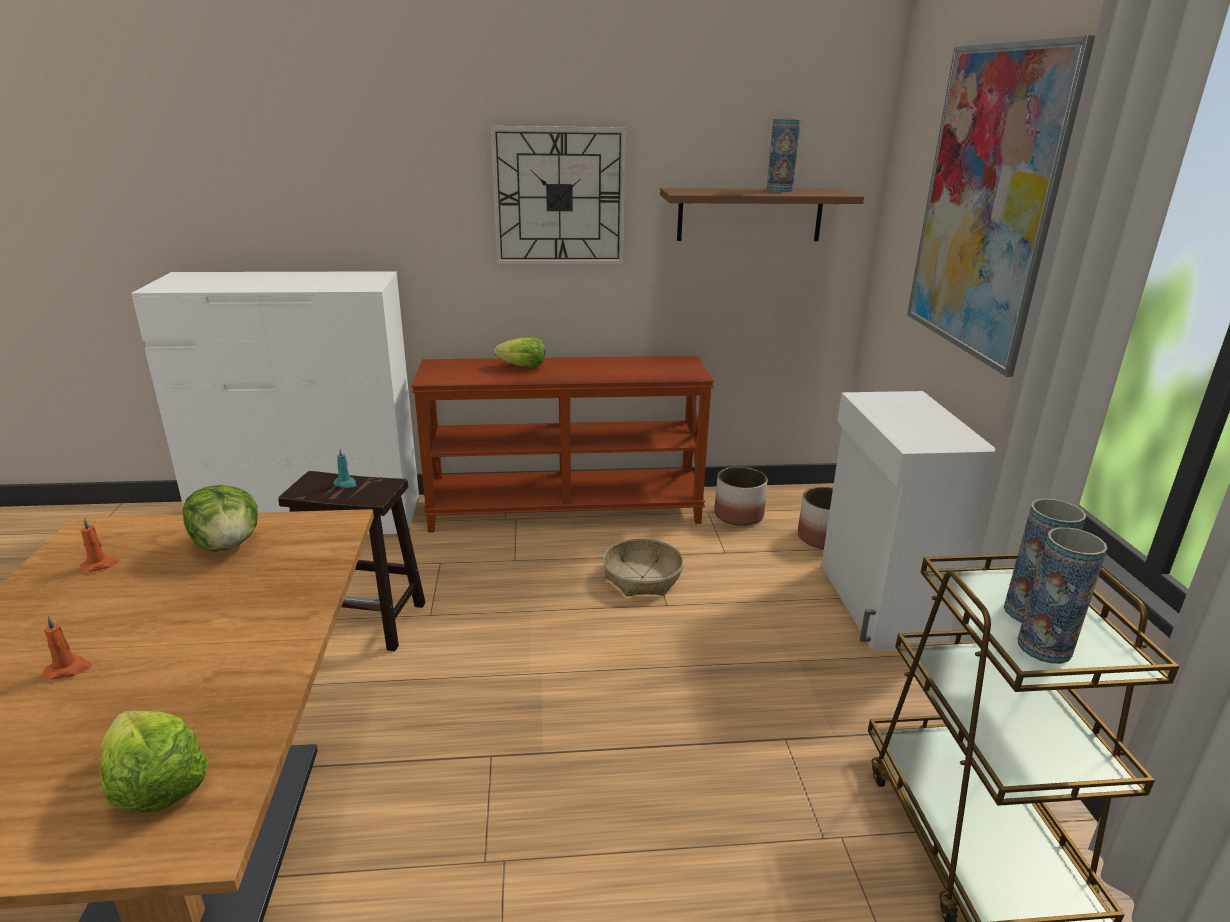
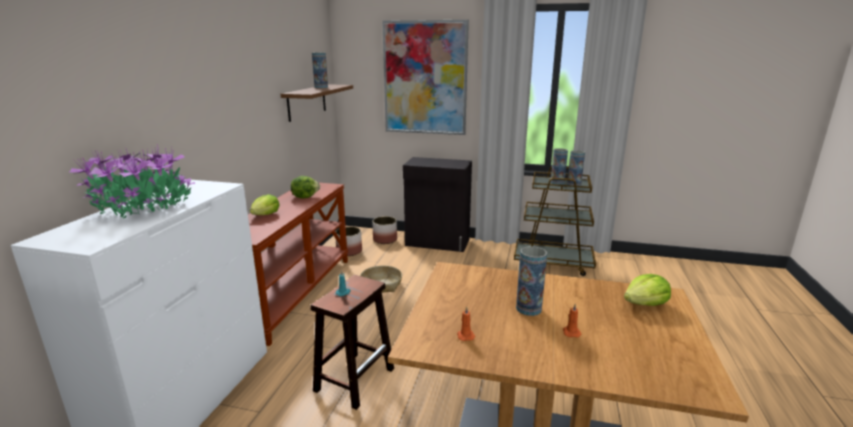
camera: 70 degrees left, 5 degrees down
lettuce [183,485,258,551] -> lettuce moved to [291,176,320,198]
wall clock [490,126,627,265] -> none
white cabinet [821,391,996,650] -> black cabinet [403,157,472,252]
none -> potted plant [69,145,195,218]
none -> vase [516,246,547,316]

